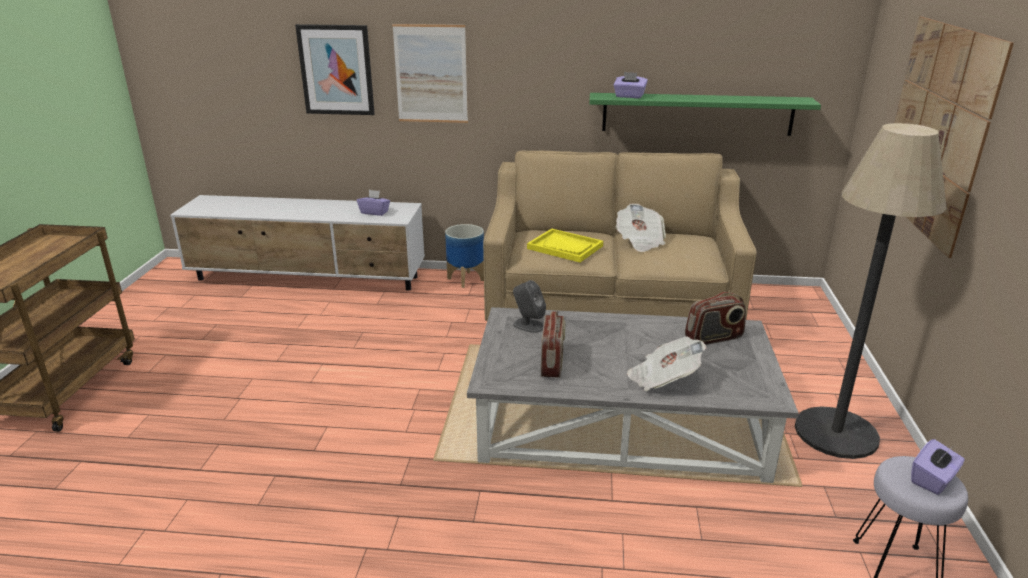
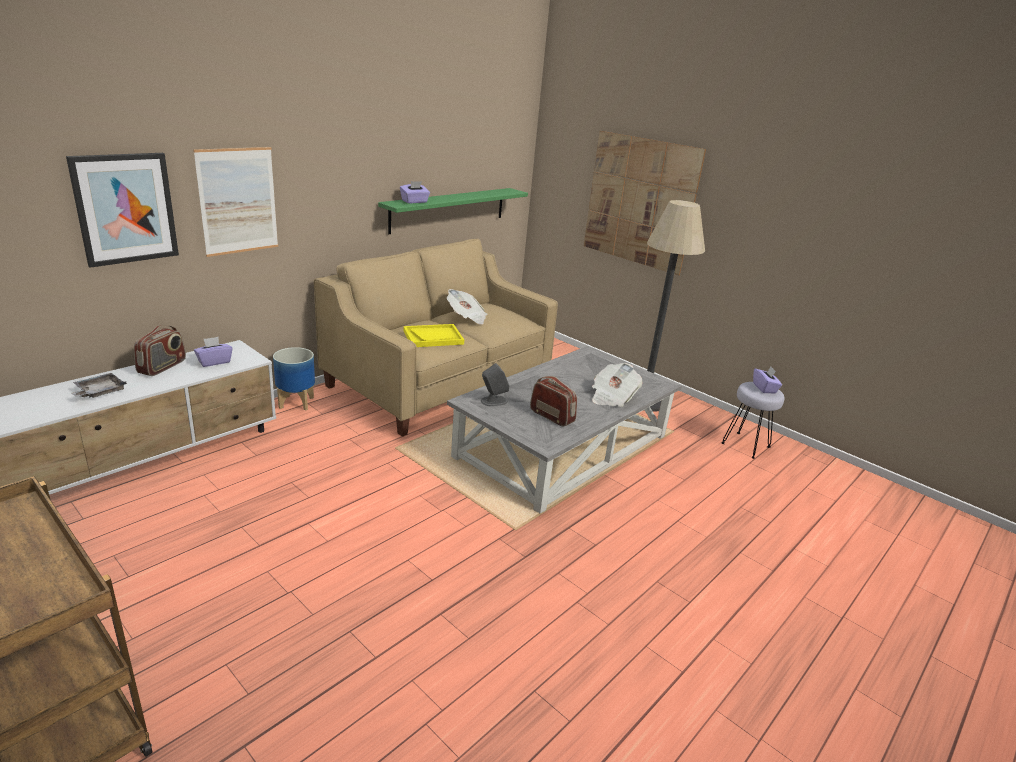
camera: 55 degrees left, 0 degrees up
radio [685,292,746,345] -> radio moved to [134,325,186,376]
none -> grey tray [72,373,127,398]

